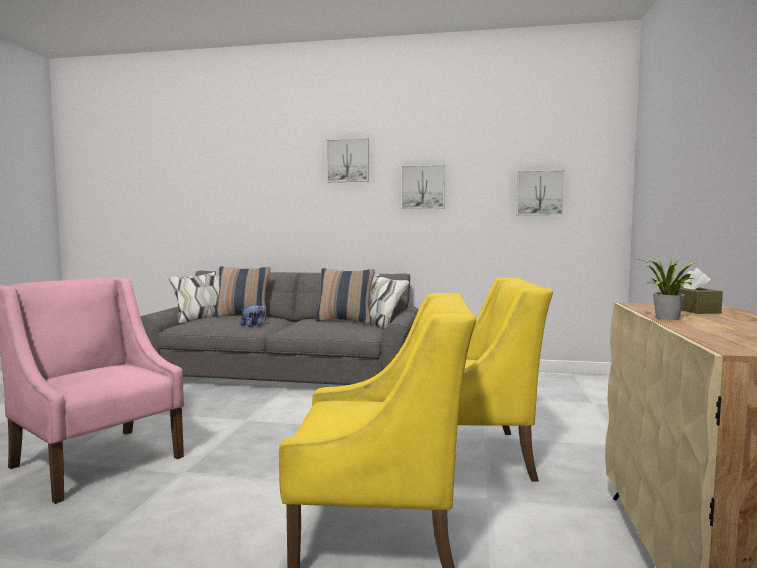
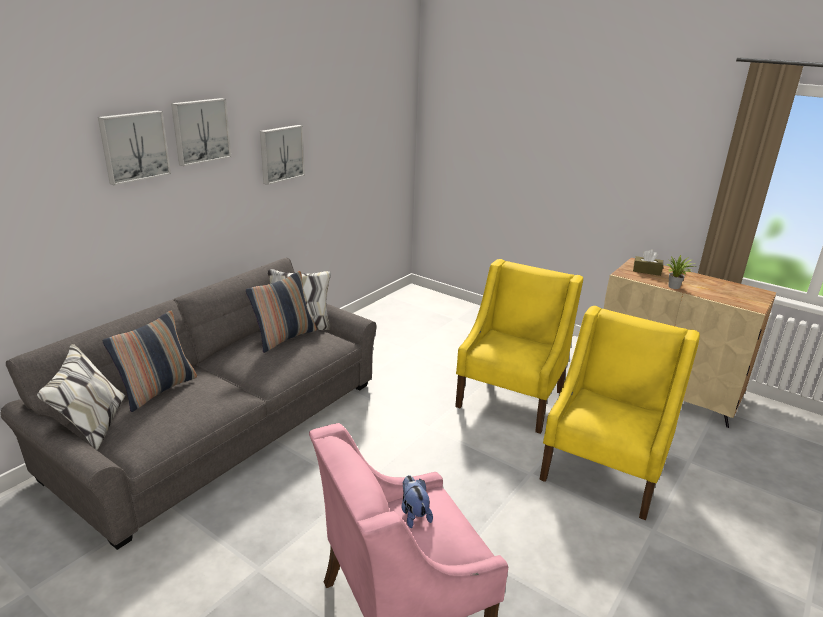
camera: 65 degrees left, 20 degrees up
plush toy [241,304,266,327] -> plush toy moved to [401,475,433,528]
picture [517,170,565,216] -> picture moved to [98,110,171,185]

